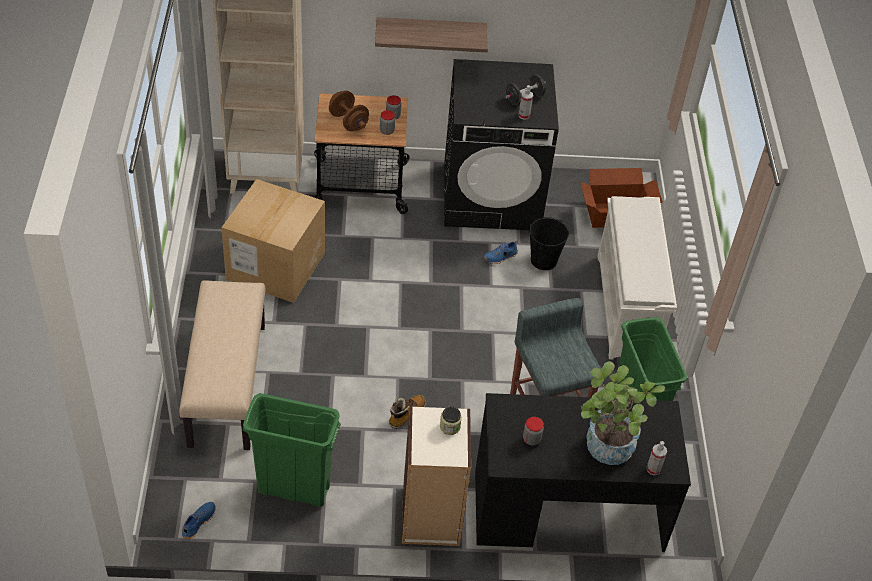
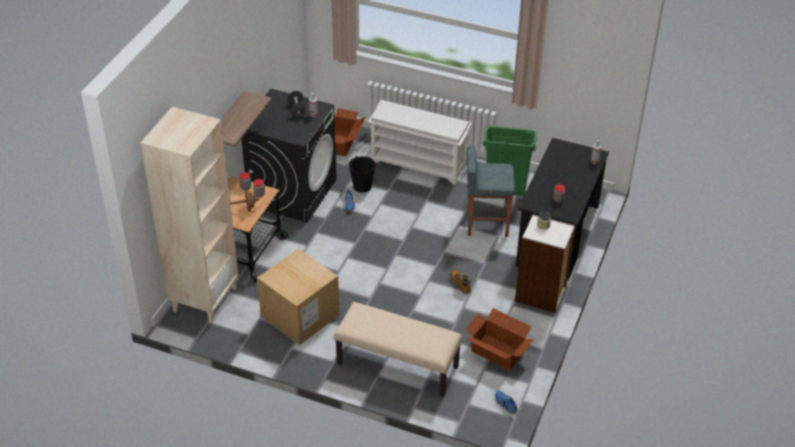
camera: 65 degrees left, 5 degrees down
green trash can [242,393,341,507] -> cardboard box [465,308,534,370]
potted plant [581,361,665,465] -> none

